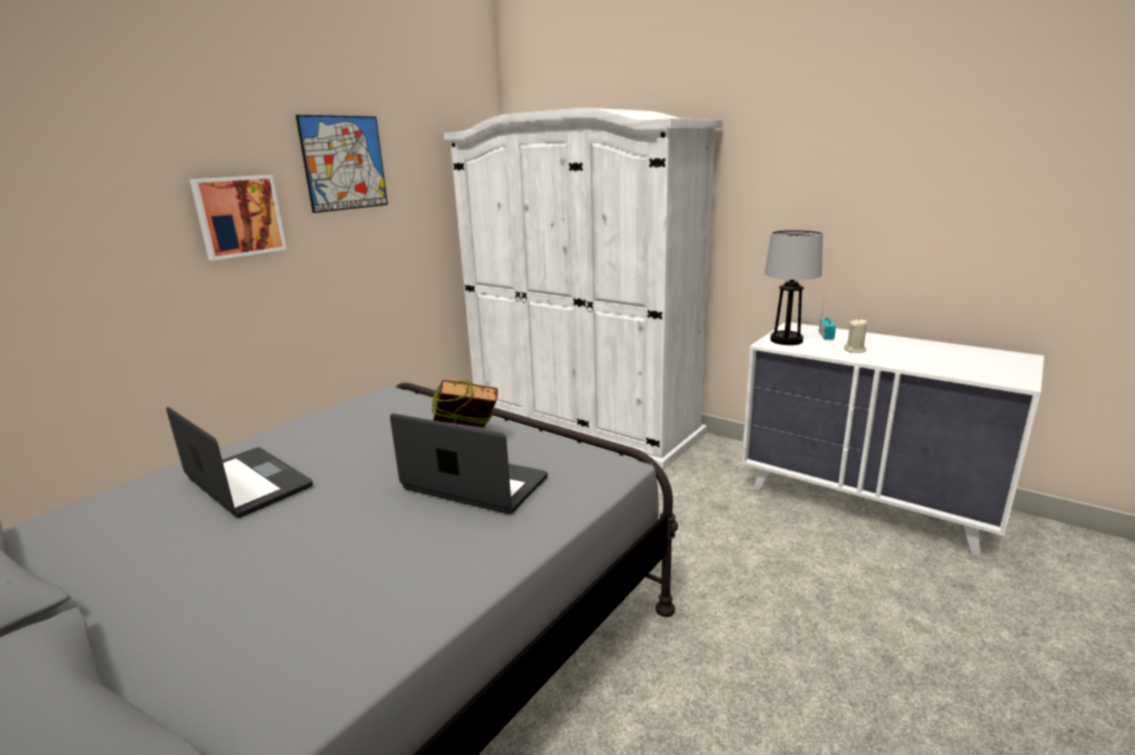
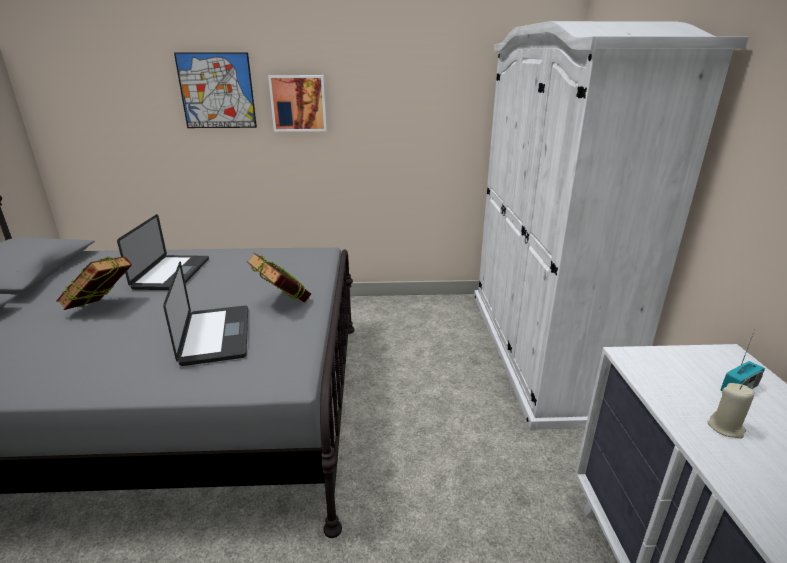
camera: 50 degrees right, 5 degrees up
picture [296,115,388,213] -> picture moved to [174,52,257,128]
table lamp [764,230,823,345] -> none
none -> book [56,256,132,310]

